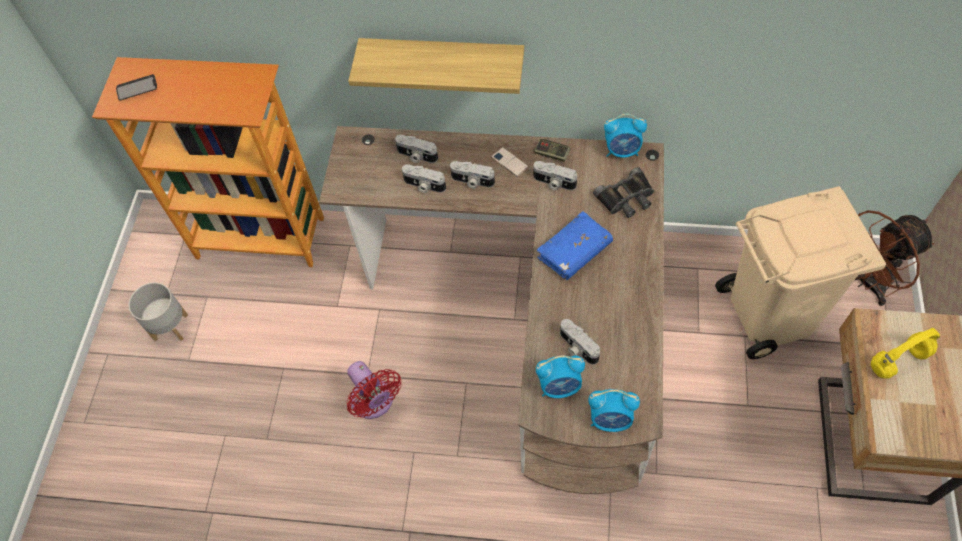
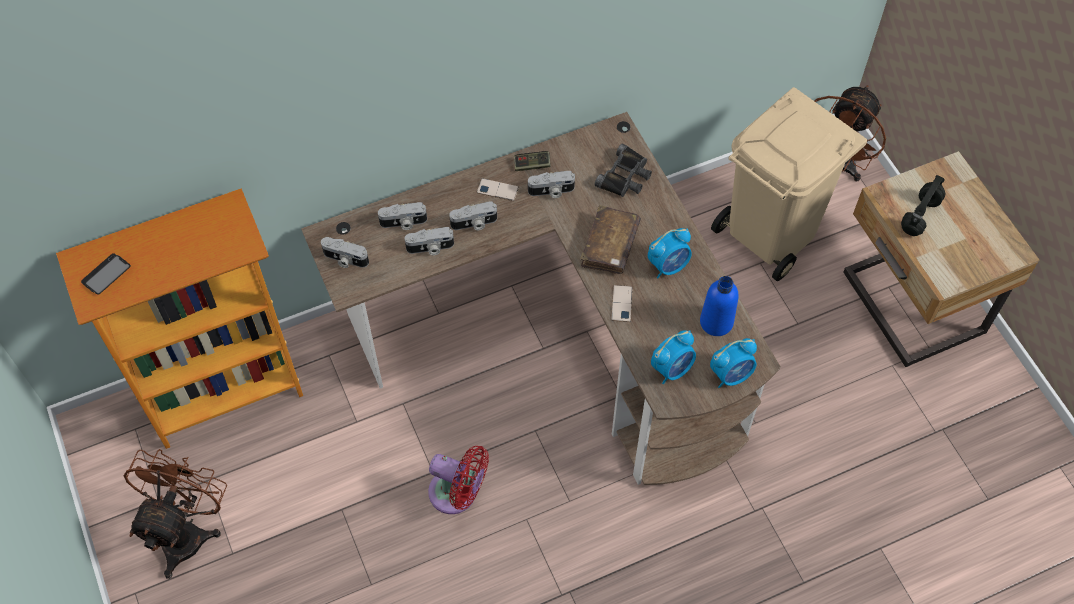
camera: 35 degrees left, 0 degrees up
grey planter [128,282,188,341] -> brown fan [124,449,227,579]
shelf [348,38,524,94] -> none
blue book [536,211,613,280] -> brown book [580,205,641,274]
camera [560,319,600,365] -> camera moved to [321,237,369,268]
alarm clock [604,114,647,158] -> alarm clock moved to [648,228,692,279]
yellow headphones [871,328,940,379] -> black headphones [901,175,945,236]
none -> phone [611,285,633,322]
none -> blue bottle [700,276,739,336]

